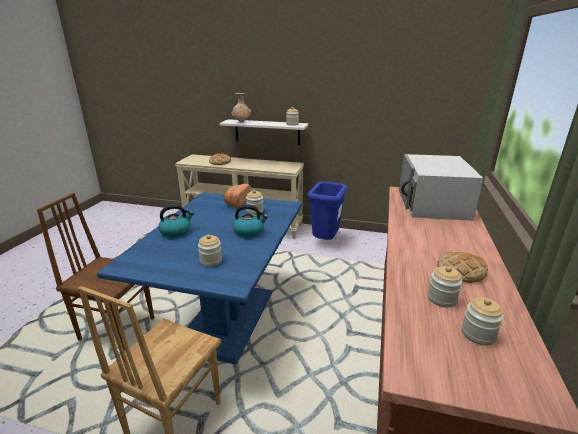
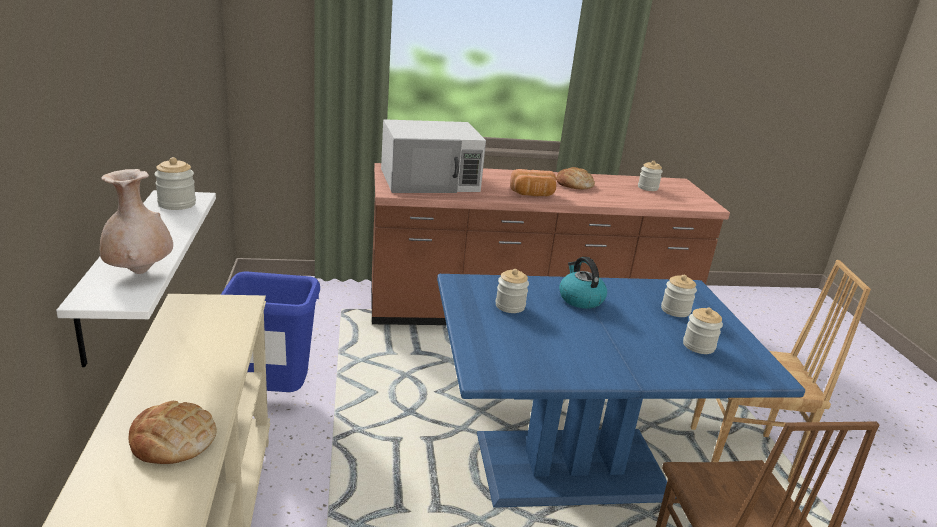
camera: 115 degrees left, 0 degrees up
kettle [158,205,194,238] -> none
bread [224,184,251,208] -> bread moved to [510,169,556,196]
jar [428,266,463,308] -> jar moved to [683,307,723,354]

